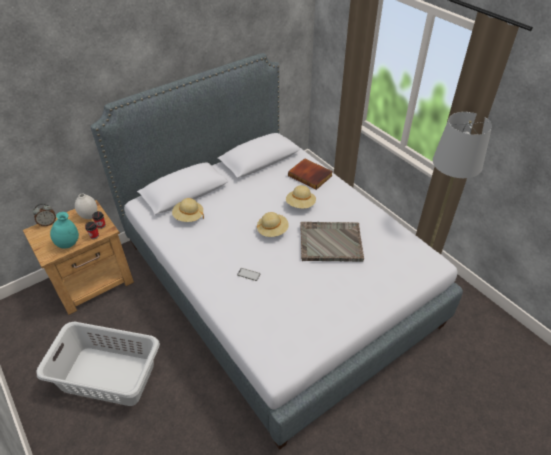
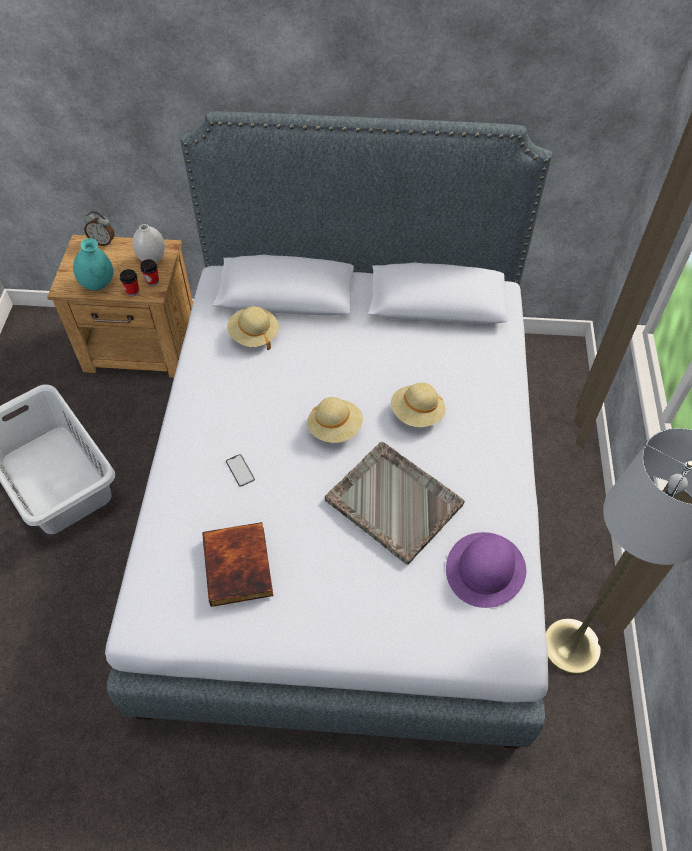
camera: 40 degrees right, 10 degrees up
book [288,158,333,190] -> book moved to [202,522,273,607]
none -> purple hat [446,532,526,608]

